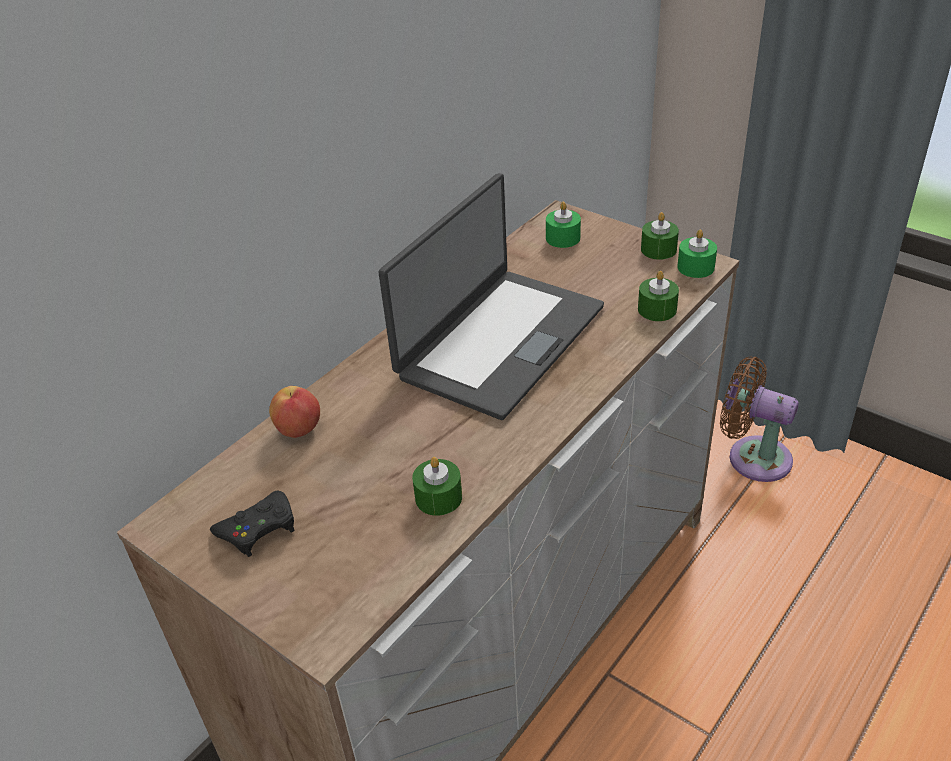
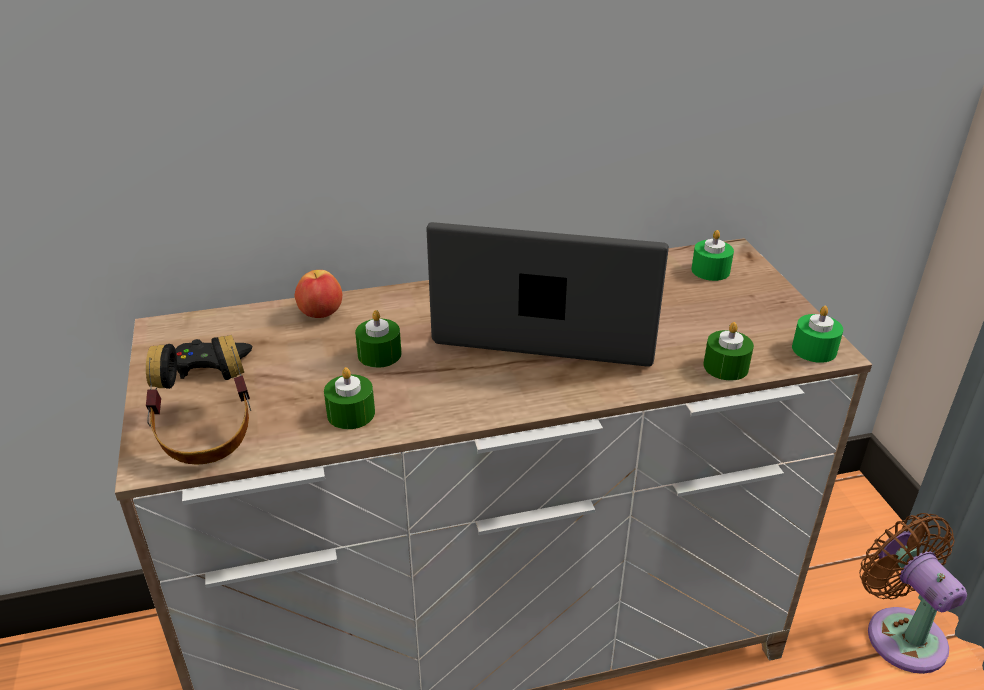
camera: 35 degrees right, 5 degrees down
laptop [378,173,604,420] -> laptop turned 150 degrees counterclockwise [426,222,669,367]
green candle [641,212,679,260] -> green candle moved to [355,310,402,368]
none -> headphones [146,335,251,465]

